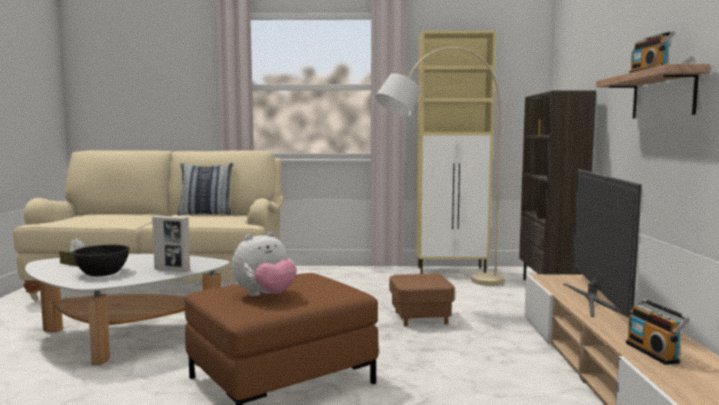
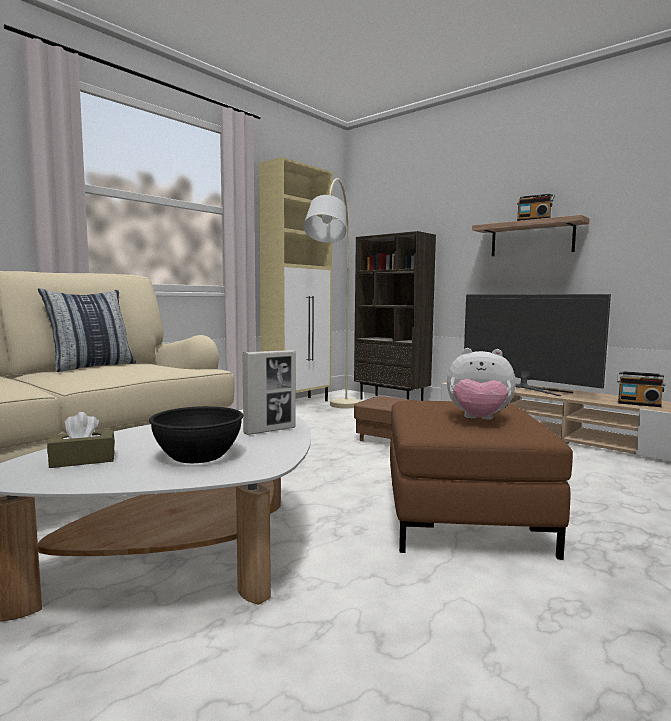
camera: 50 degrees left, 0 degrees up
plush toy [232,232,297,296] -> plush toy turned 105 degrees clockwise [447,348,516,420]

